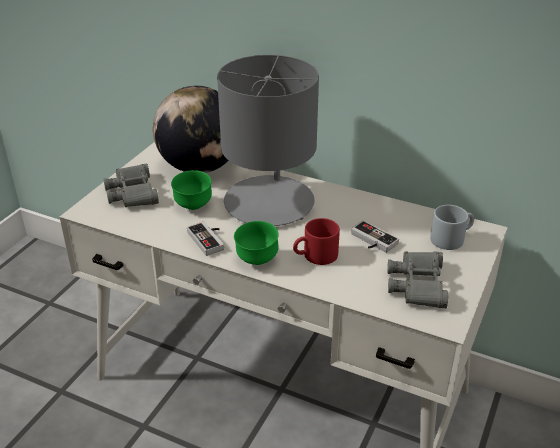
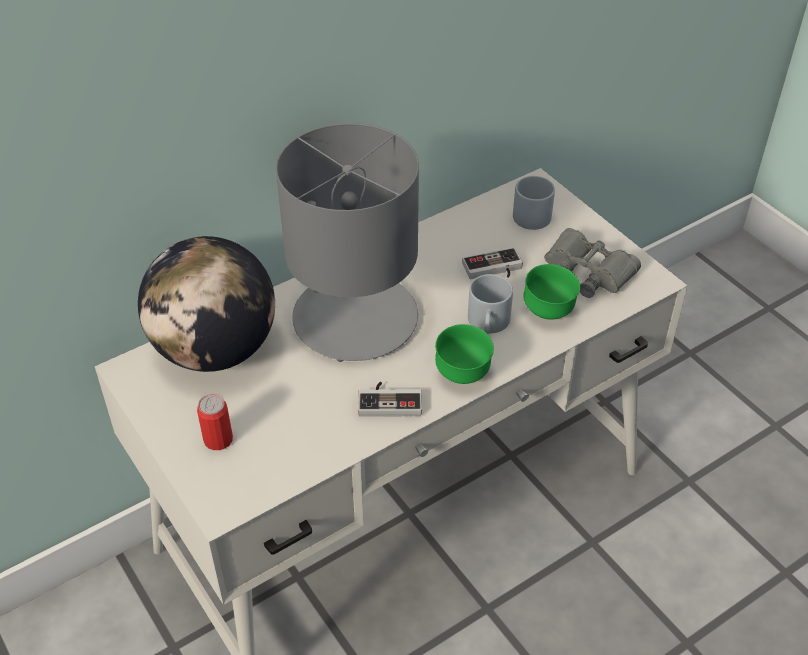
camera: 60 degrees left, 10 degrees up
grey binoculars [103,164,159,207] -> can [197,394,233,450]
green bowl [171,170,212,210] -> green bowl moved to [523,264,580,320]
red mug [293,218,340,265] -> grey mug [468,274,513,334]

